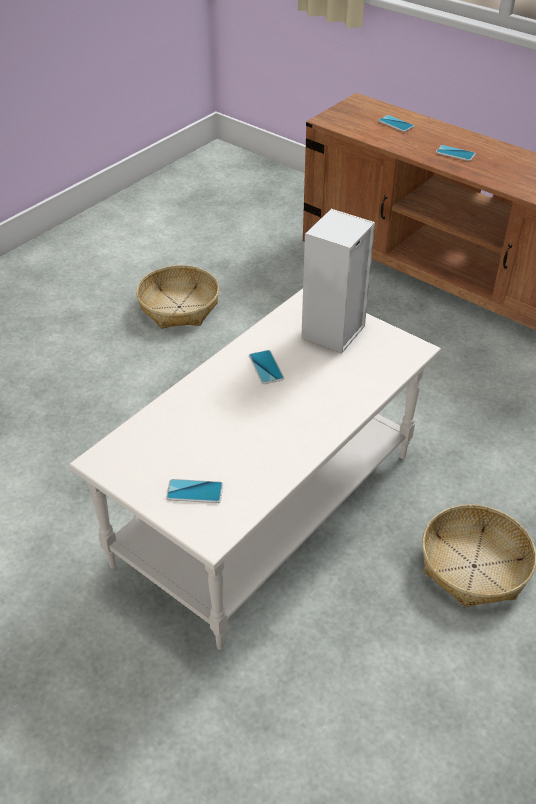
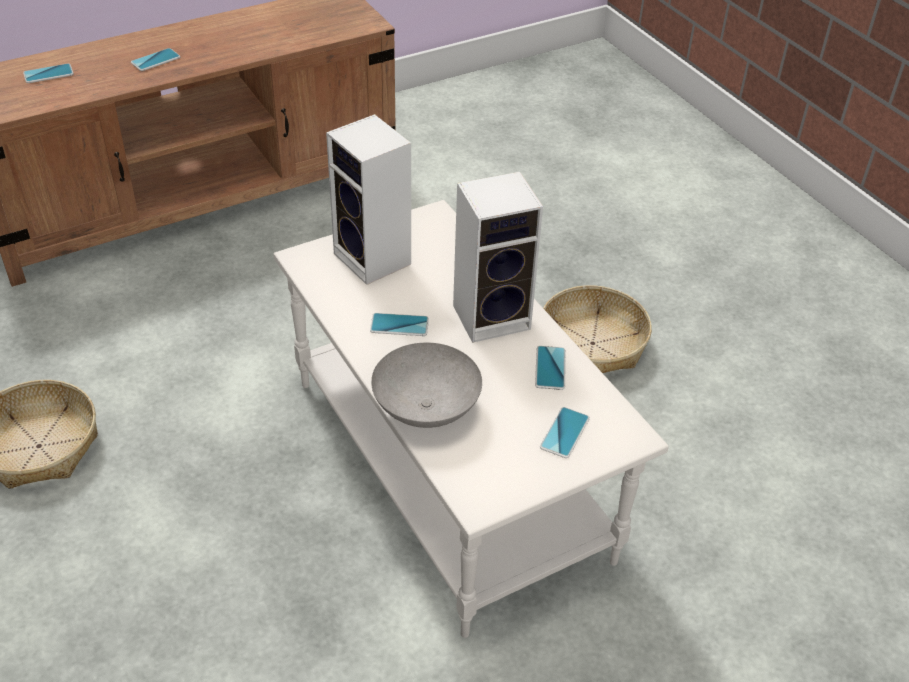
camera: 70 degrees left, 0 degrees up
none -> grey bowl [371,342,482,428]
none -> speaker [453,172,543,343]
none -> phone [535,346,566,390]

